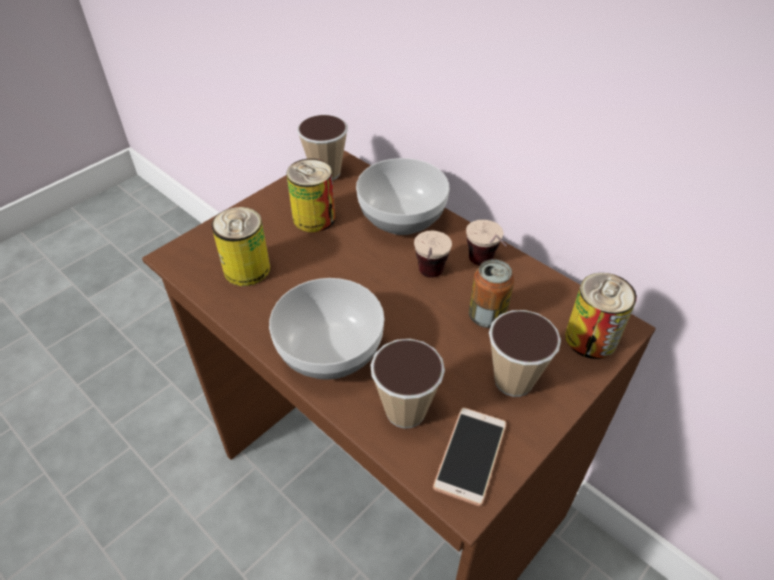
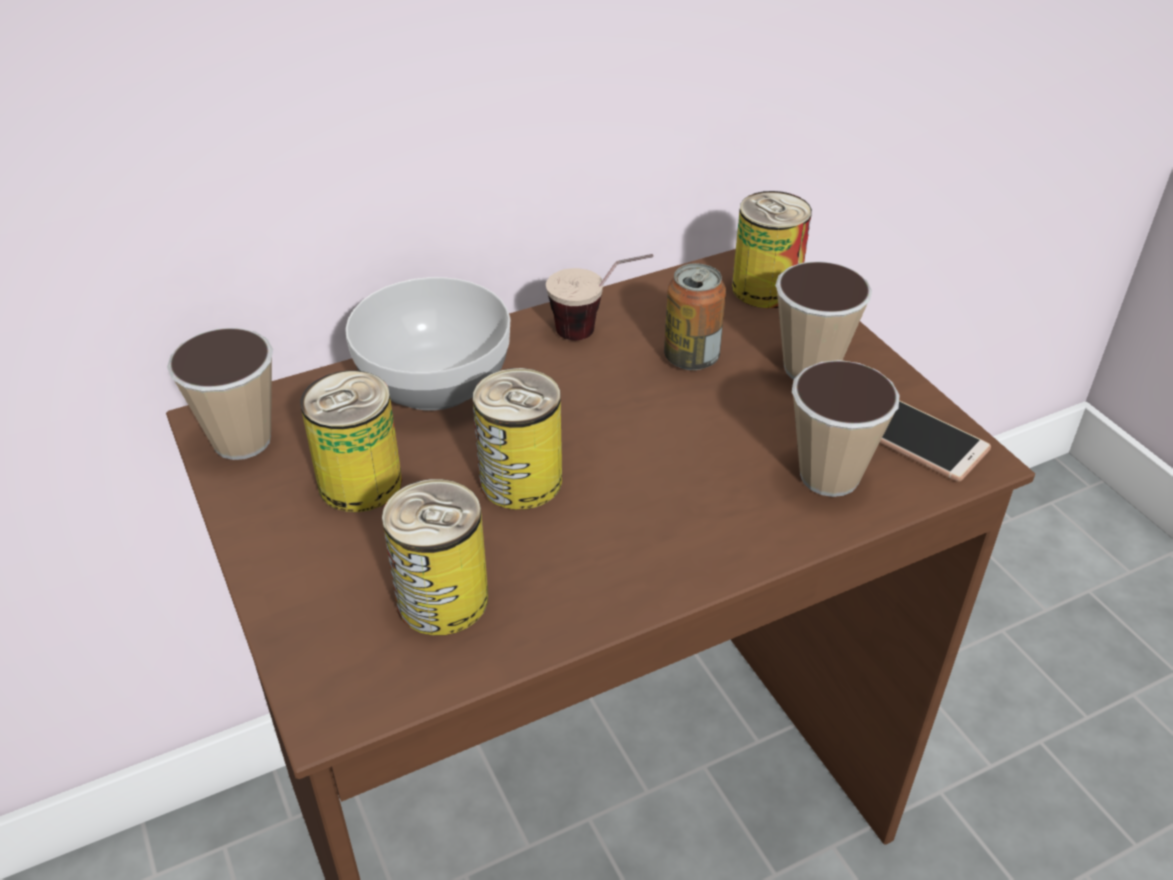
camera: 70 degrees left, 5 degrees down
bowl [269,278,385,380] -> none
cup [414,231,452,278] -> none
none -> can [473,368,562,510]

